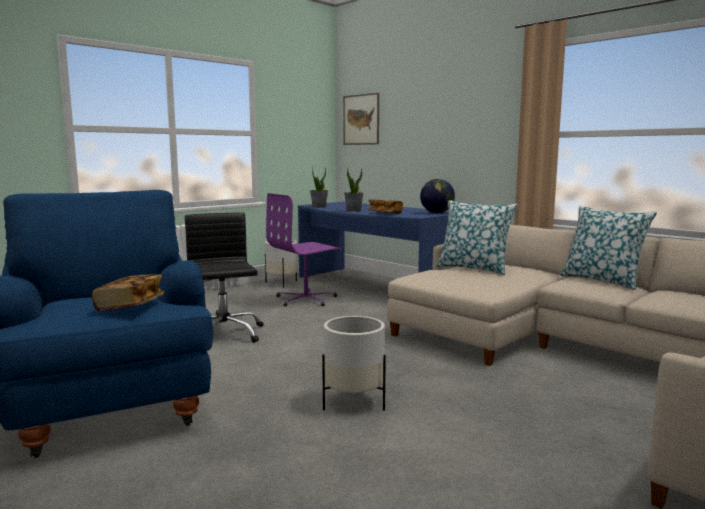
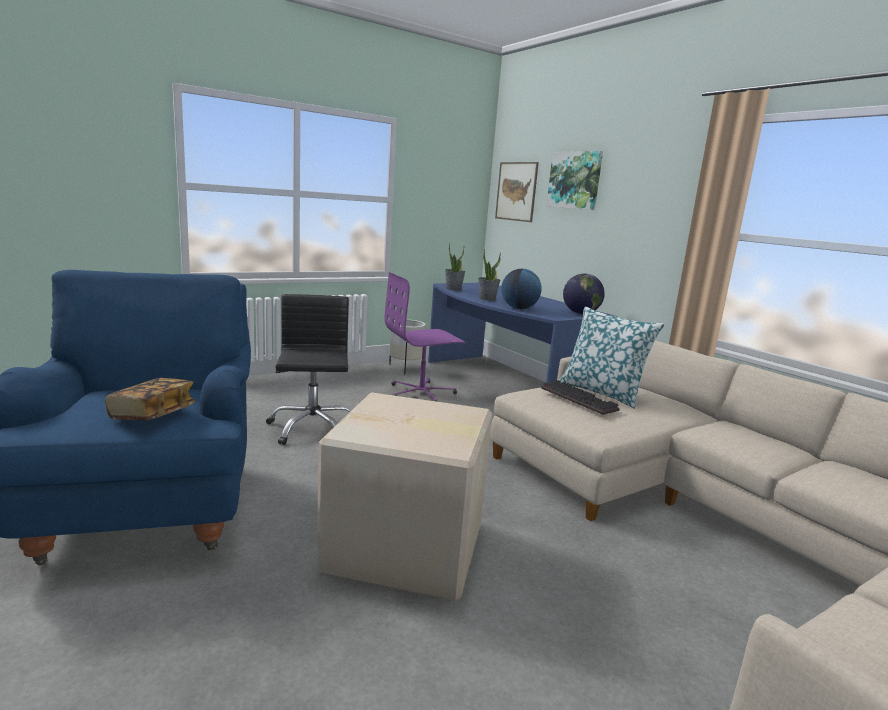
camera: 10 degrees right, 5 degrees up
white planter [322,316,386,411] -> cardboard box [317,392,492,601]
book [368,200,403,214] -> globe [501,269,542,309]
pillow [559,206,657,290] -> none
none -> keyboard [541,380,619,415]
none -> picture [546,151,603,210]

